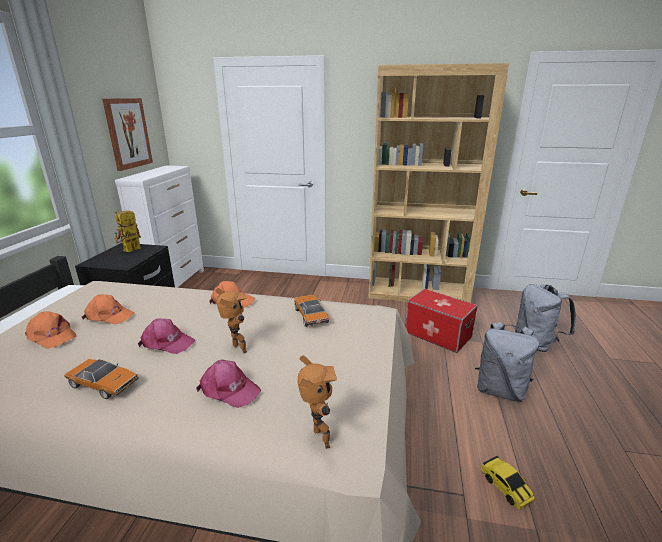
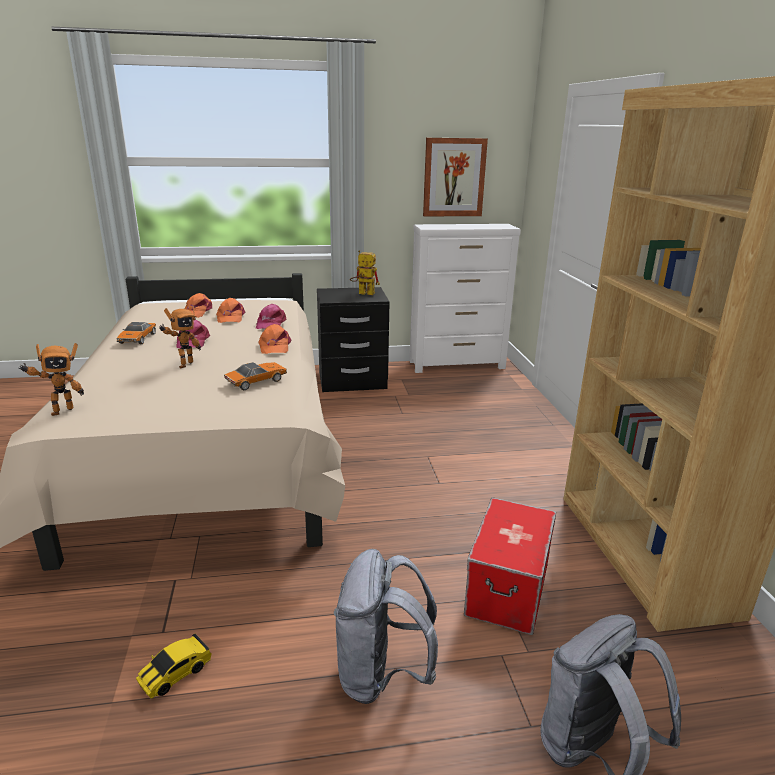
camera: 70 degrees right, 0 degrees up
pink cap [196,360,261,408] -> pink cap moved to [256,304,287,329]

